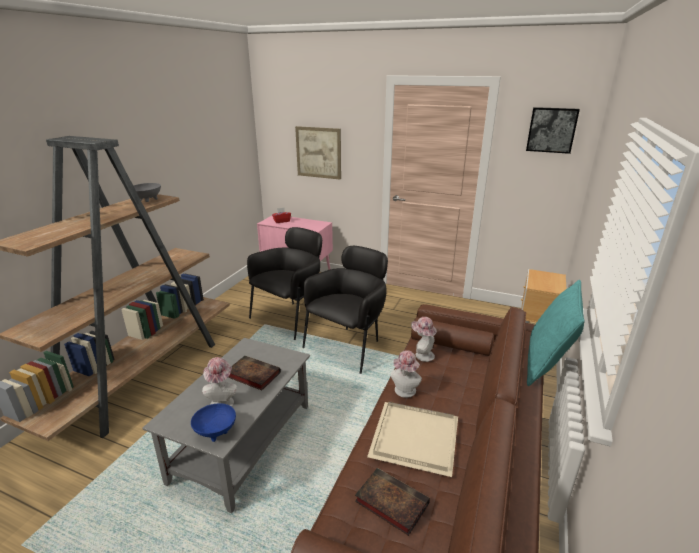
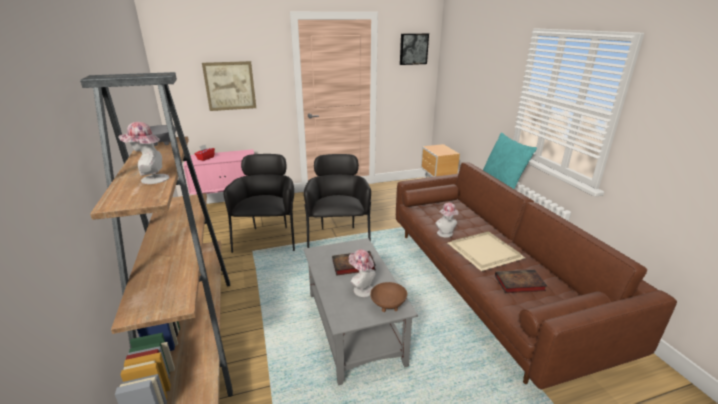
camera: 40 degrees left, 0 degrees up
blue bowl [191,403,236,442] -> brown bowl [370,282,407,312]
hat [411,317,437,362] -> hat moved to [119,122,169,184]

